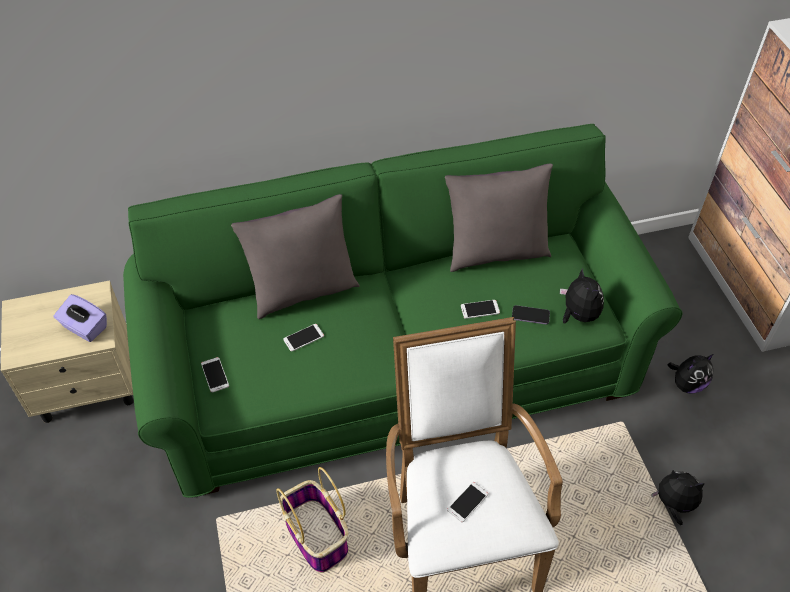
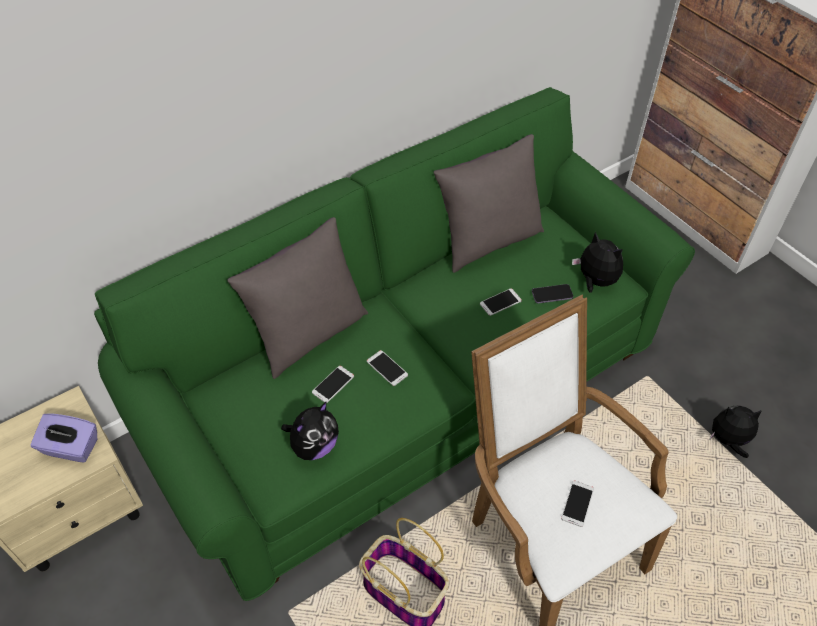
camera: 20 degrees left, 0 degrees up
phone [201,357,229,393] -> phone moved to [367,350,408,386]
plush toy [667,354,714,393] -> plush toy moved to [281,402,339,460]

